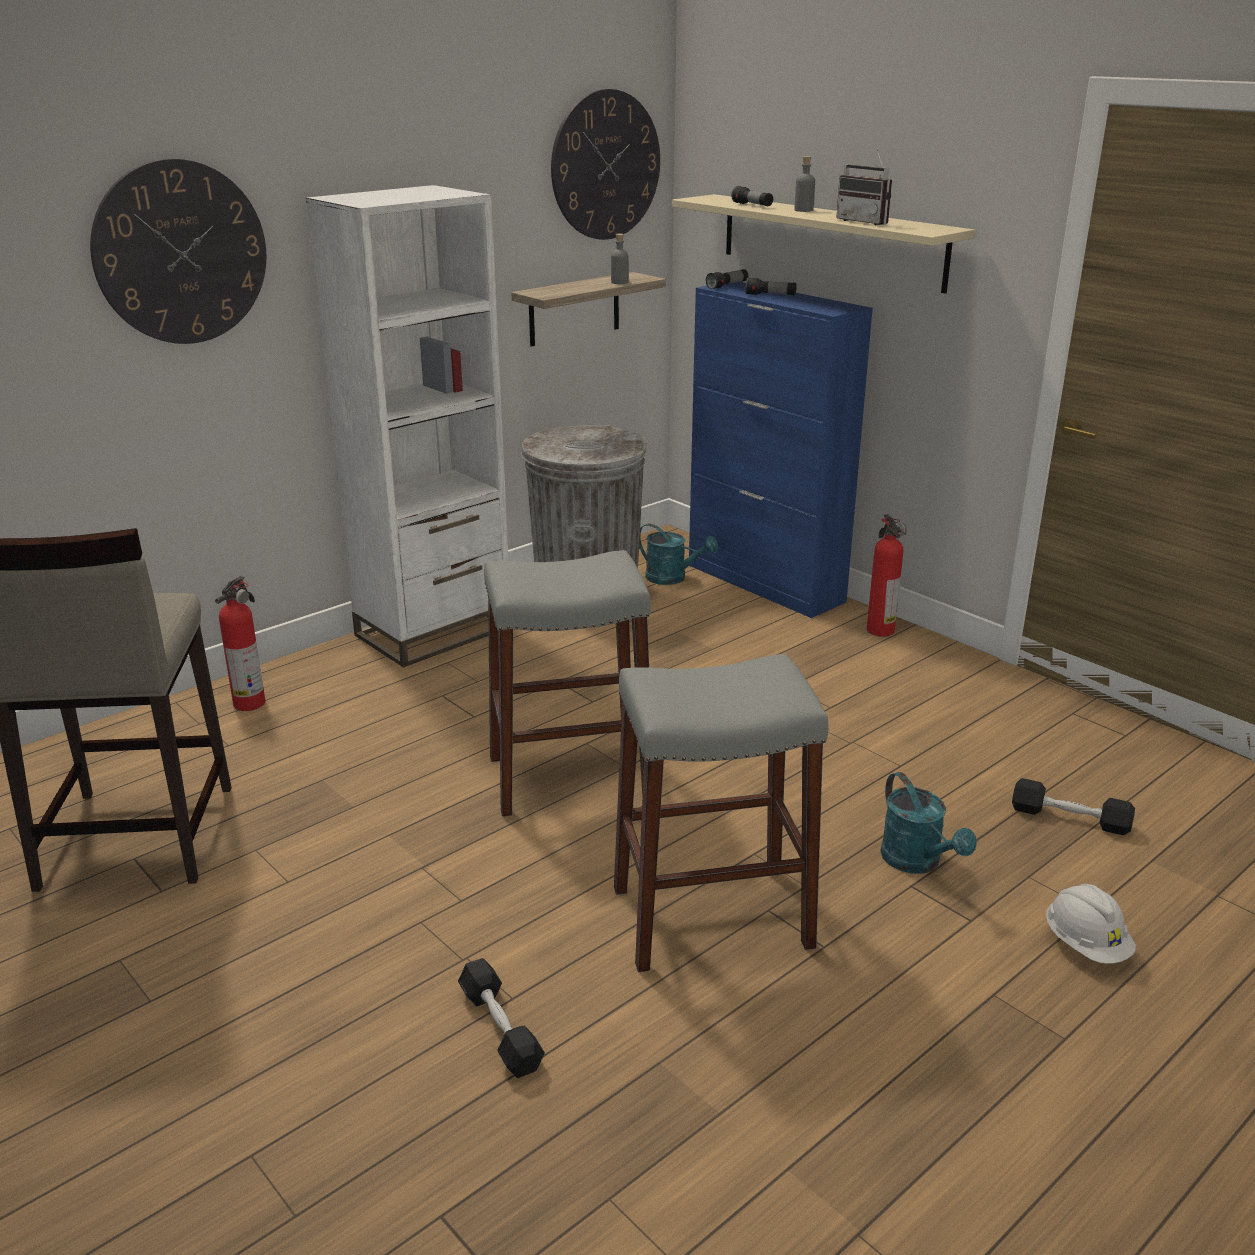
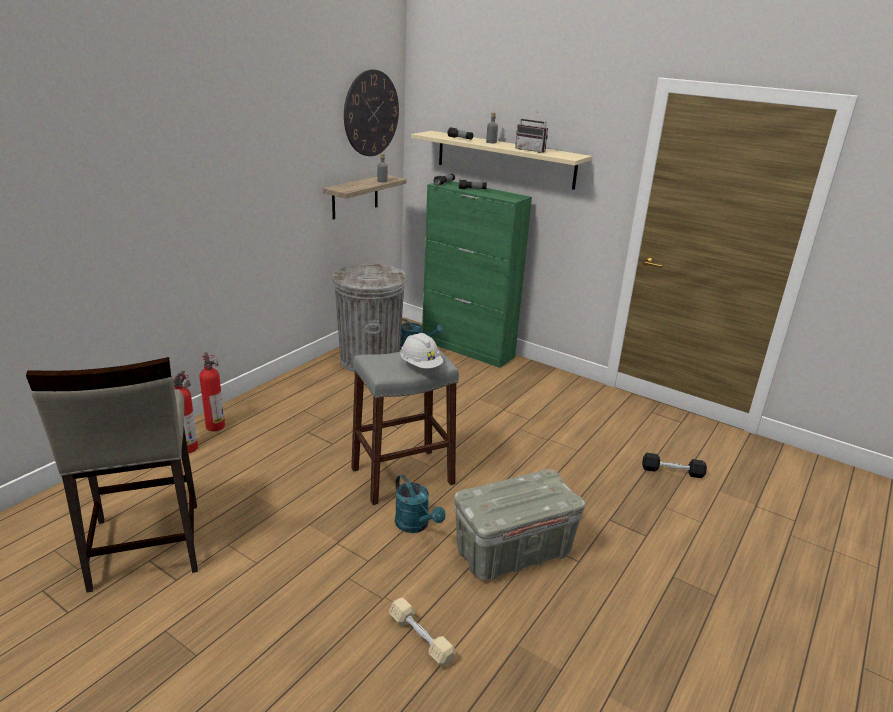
camera: 15 degrees left, 0 degrees up
wall clock [90,159,266,344] -> none
white bookcase [306,185,509,667] -> none
black dumbbell [458,958,545,1078] -> beige dumbbell [389,597,456,668]
grey stool [614,654,829,972] -> grey storage box [454,469,585,580]
blue cabinet [689,282,873,618] -> green cabinet [422,181,532,368]
fire extinguisher [867,514,907,637] -> fire extinguisher moved to [199,352,225,431]
turquoise watering can [880,772,977,874] -> turquoise watering can moved to [395,474,445,533]
white hard hat [1046,884,1136,964] -> white hard hat moved to [400,333,444,369]

